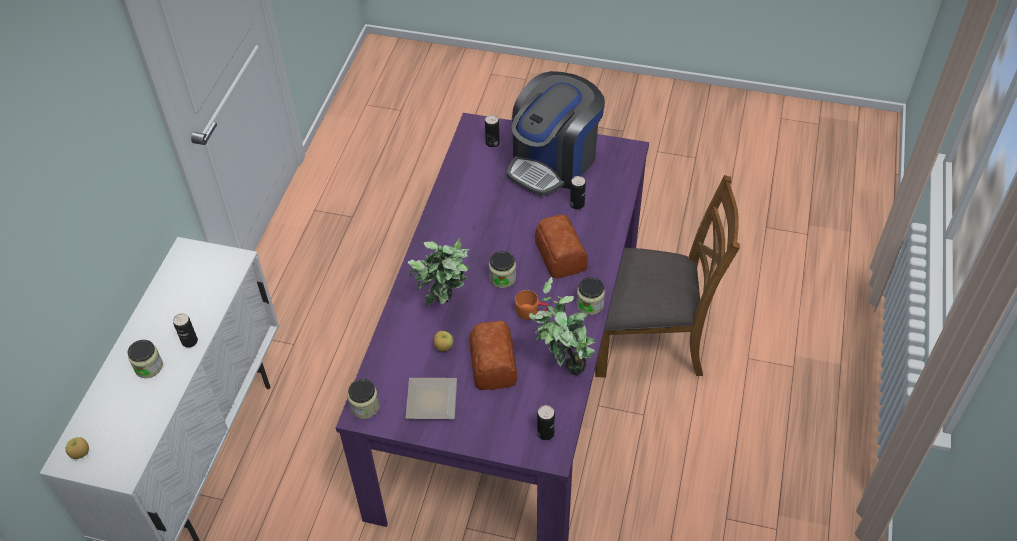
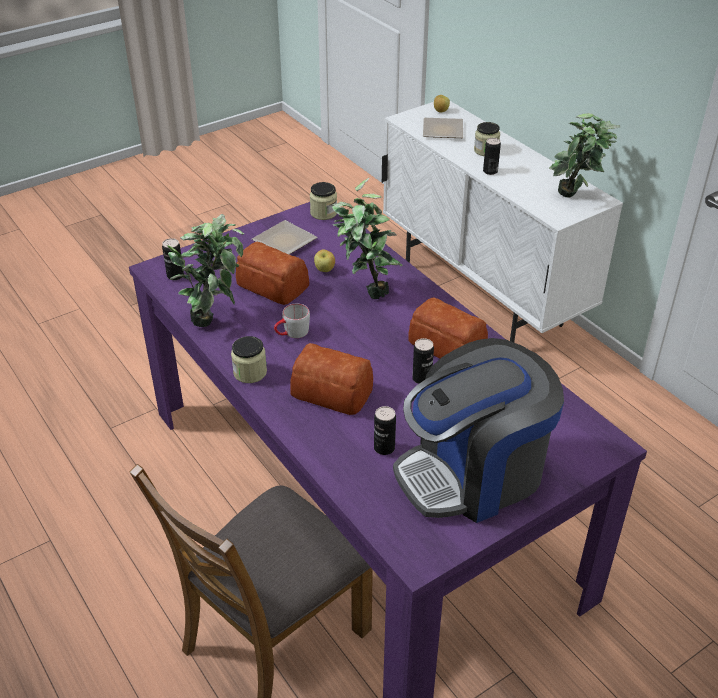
camera: 130 degrees right, 10 degrees down
can [485,115,500,147] -> can moved to [412,338,434,384]
jar [489,251,516,288] -> none
coffee machine [507,71,605,196] -> coffee machine turned 105 degrees counterclockwise [393,338,564,523]
orange mug [515,290,549,320] -> grey mug [274,303,310,338]
none -> bread [409,297,488,358]
none -> plate [423,118,463,138]
none -> potted plant [549,113,620,198]

